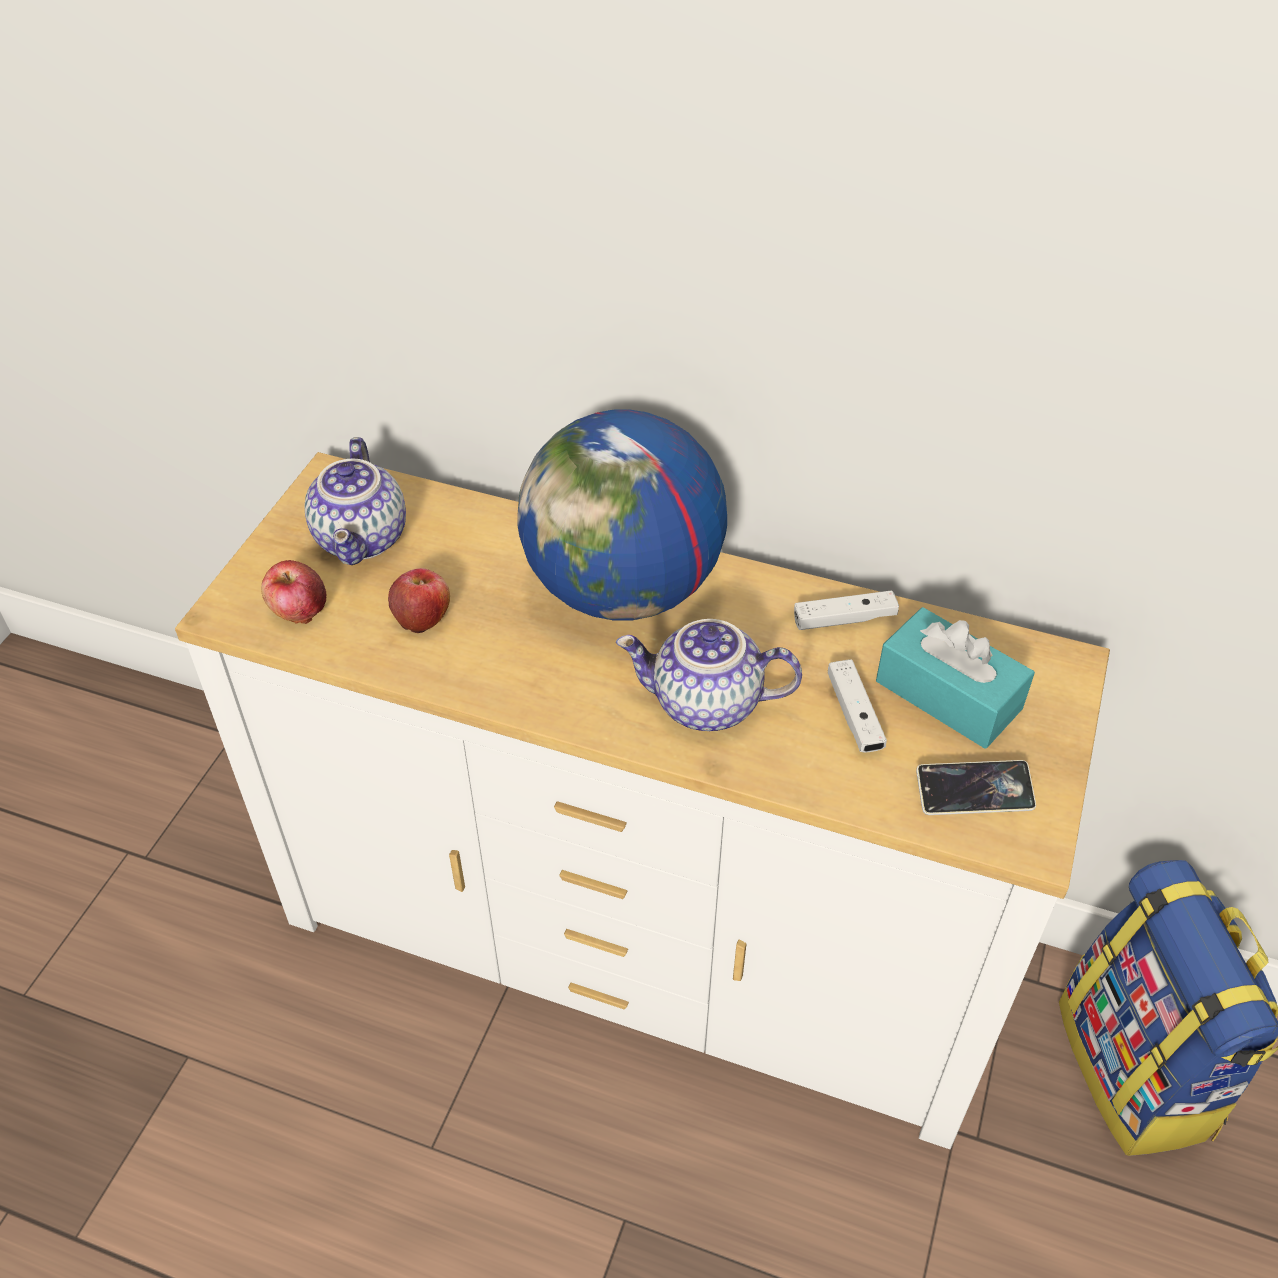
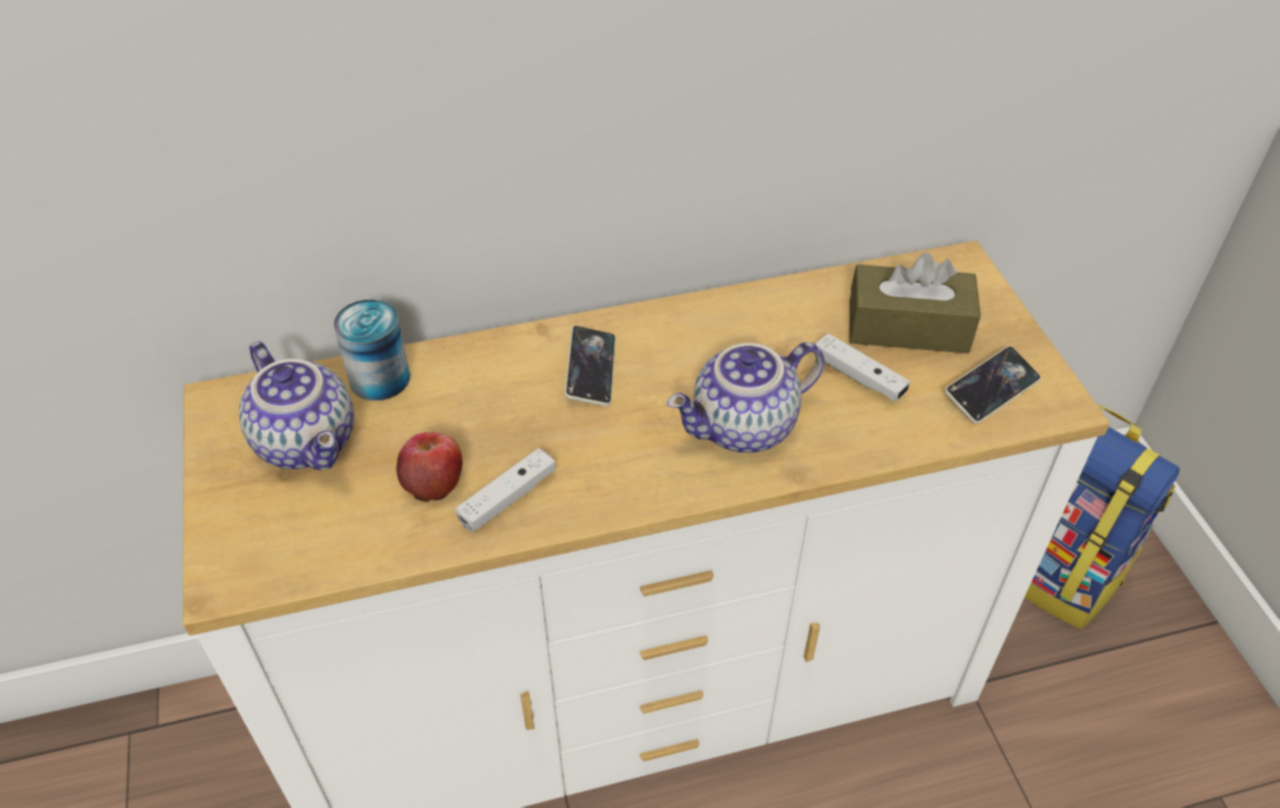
camera: 35 degrees left, 0 degrees up
apple [261,560,326,624] -> none
globe [517,410,727,621] -> phone [564,326,616,406]
white game controller [794,590,899,630] -> white game controller moved to [455,448,556,532]
turquoise tissue box [876,607,1035,749] -> brown tissue box [849,253,981,353]
none -> can [334,299,410,401]

